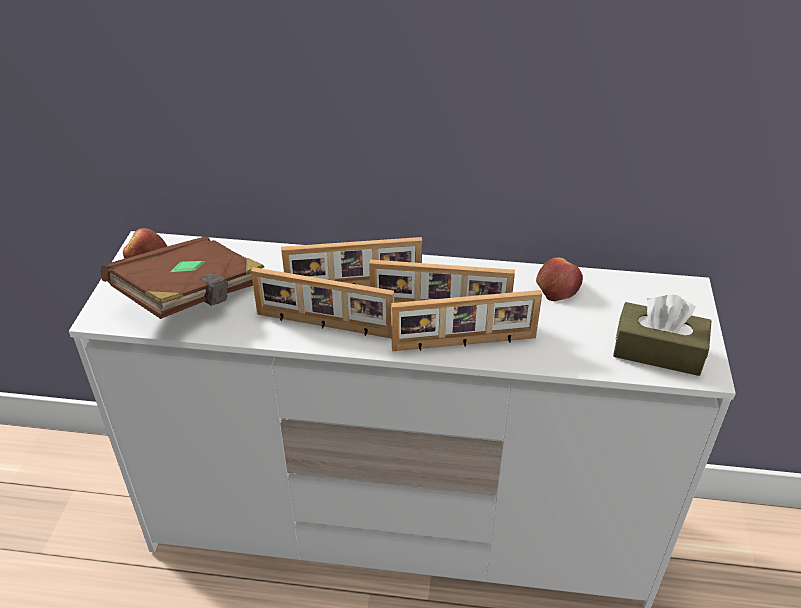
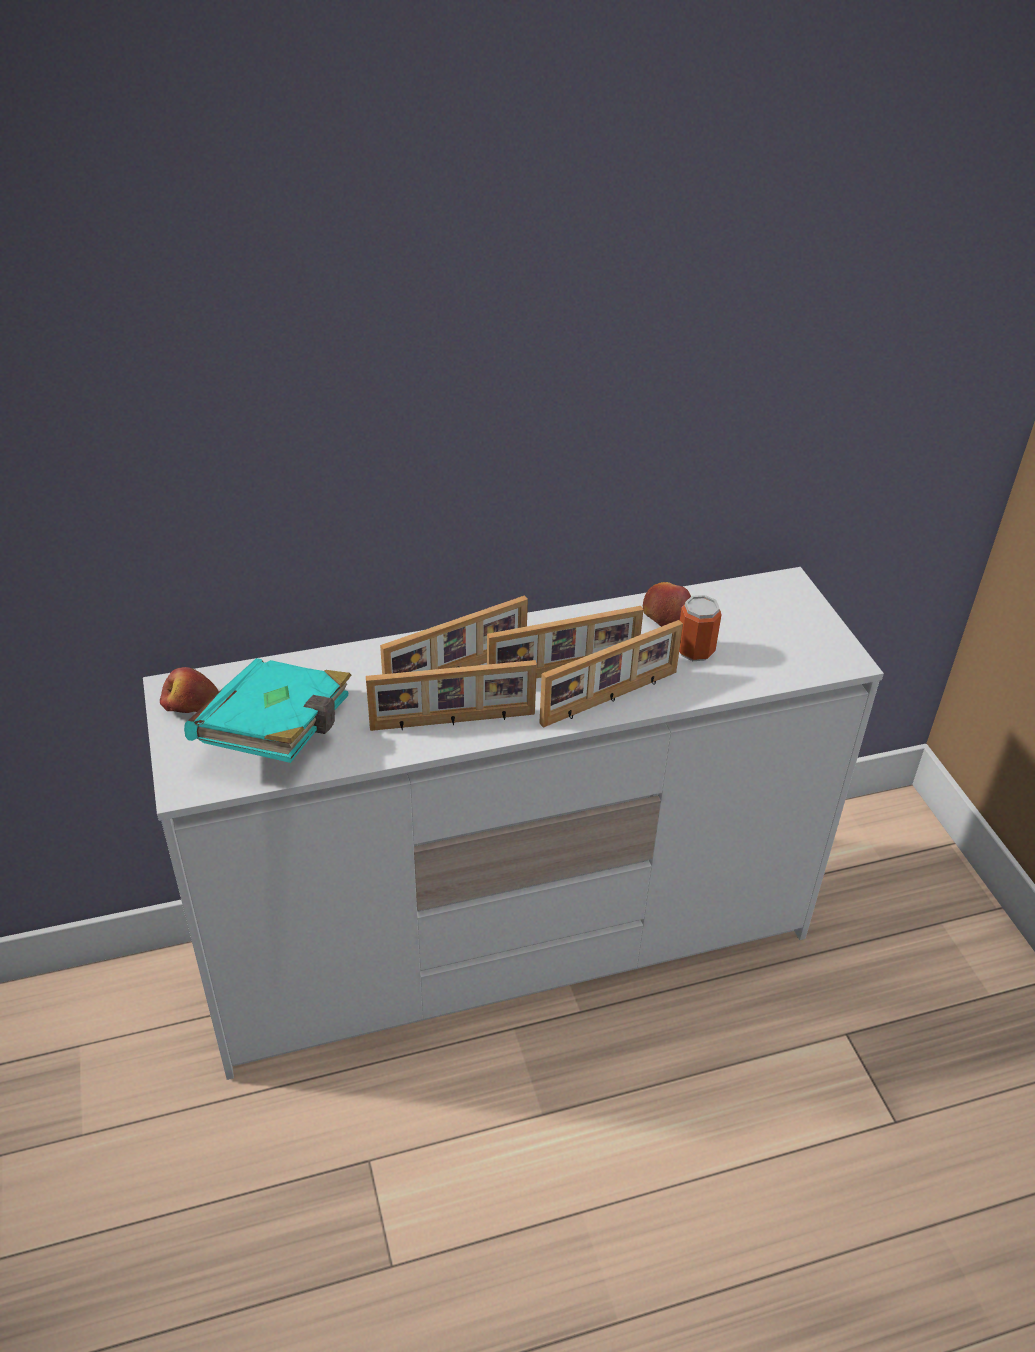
camera: 25 degrees left, 0 degrees up
brown book [101,236,264,319] -> turquoise book [184,658,352,763]
brown tissue box [613,294,712,376] -> none
none -> can [679,595,722,661]

